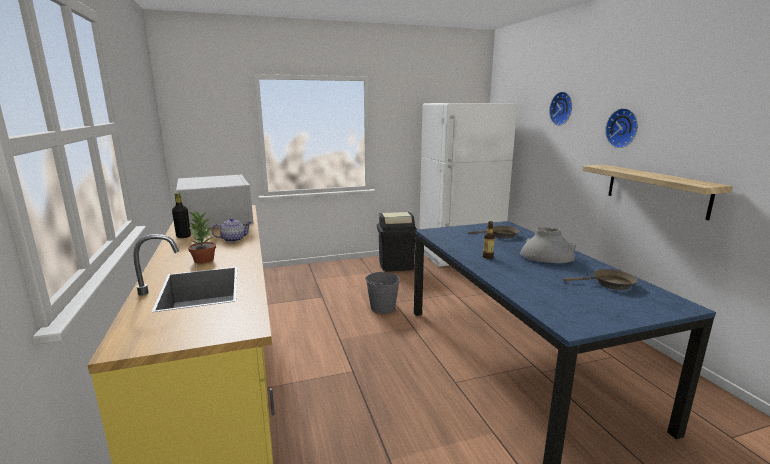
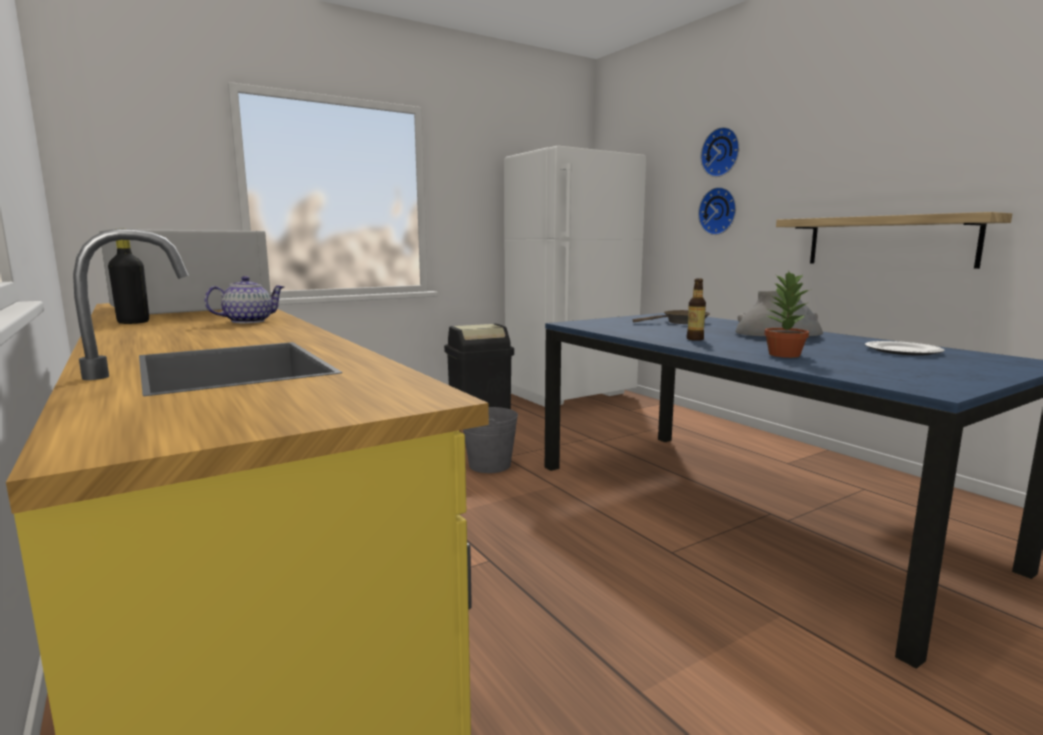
camera: 15 degrees left, 5 degrees down
potted plant [188,211,216,264] -> potted plant moved to [764,271,811,358]
brown frying pan [563,269,638,290] -> plate [865,341,945,356]
wall clock [605,108,638,148] -> wall clock moved to [698,187,736,235]

